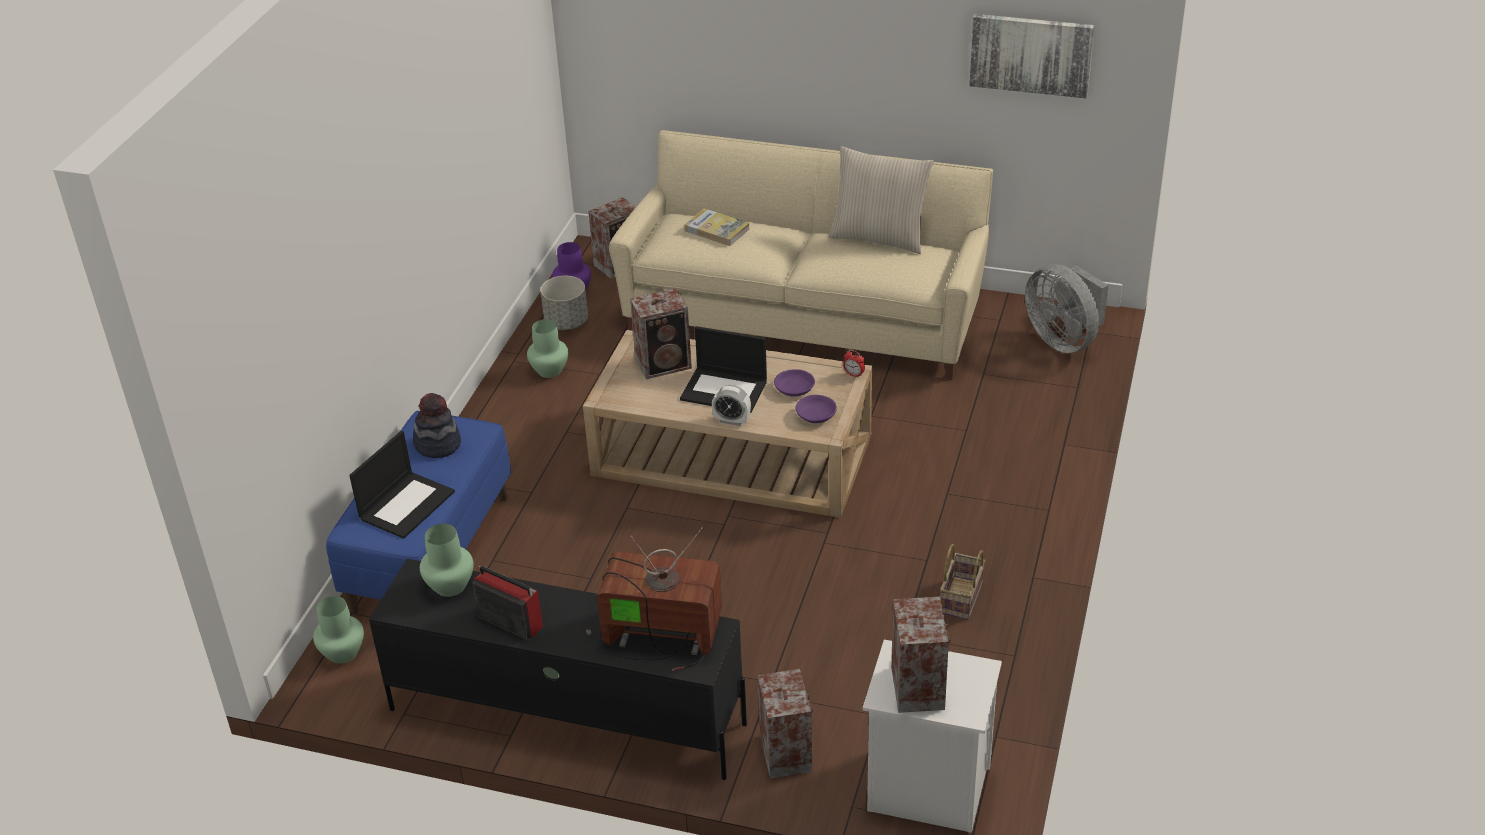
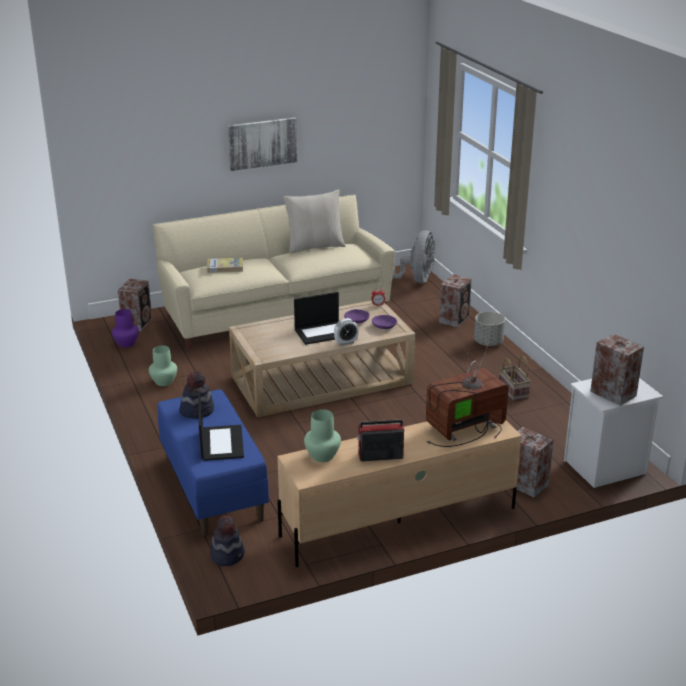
camera: 40 degrees left, 10 degrees down
green vase [313,596,364,664] -> hat [210,515,245,566]
black tv stand [369,559,747,780] -> beige tv stand [277,420,522,567]
grey planter [540,276,588,330] -> grey planter moved to [474,311,505,346]
speaker [630,288,692,379] -> speaker moved to [439,274,472,328]
picture [969,14,1095,98] -> picture moved to [228,117,297,171]
grey fan [1025,264,1108,353] -> grey fan turned 90 degrees counterclockwise [392,230,435,283]

